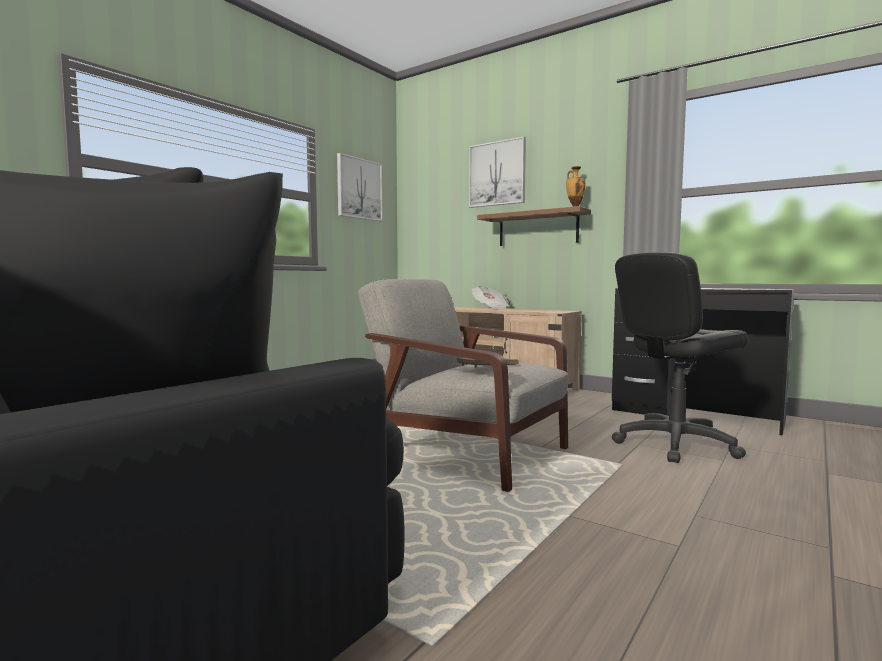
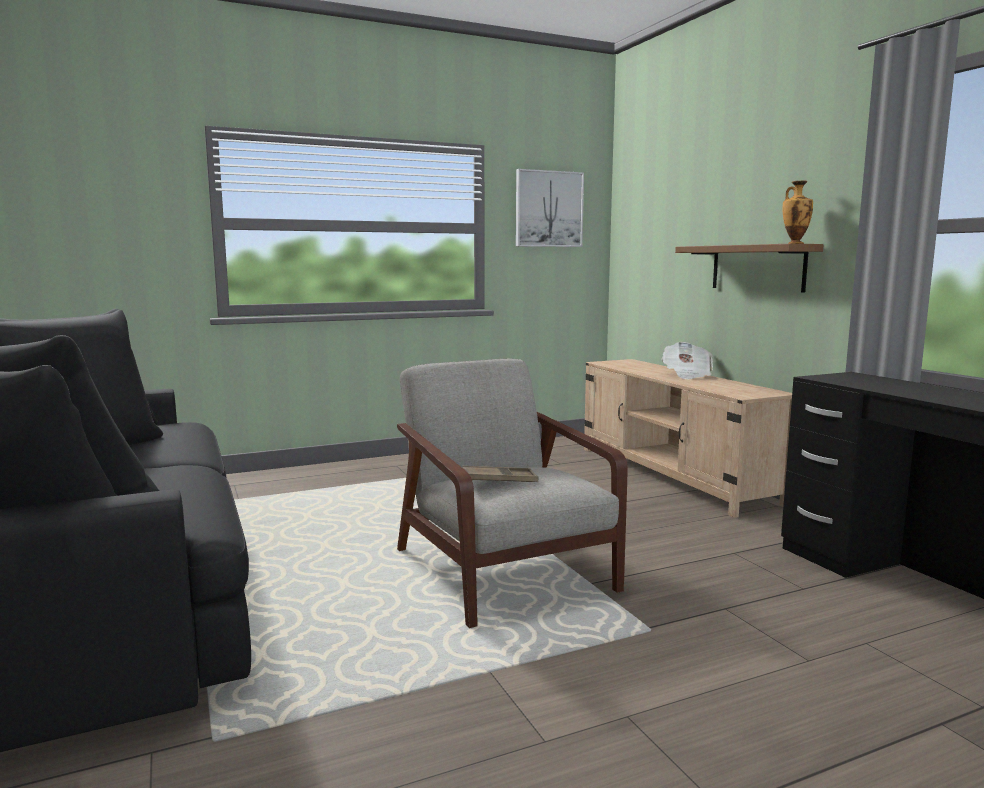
camera: 30 degrees right, 5 degrees up
picture [469,136,526,208] -> none
black office chair [612,252,749,463] -> none

